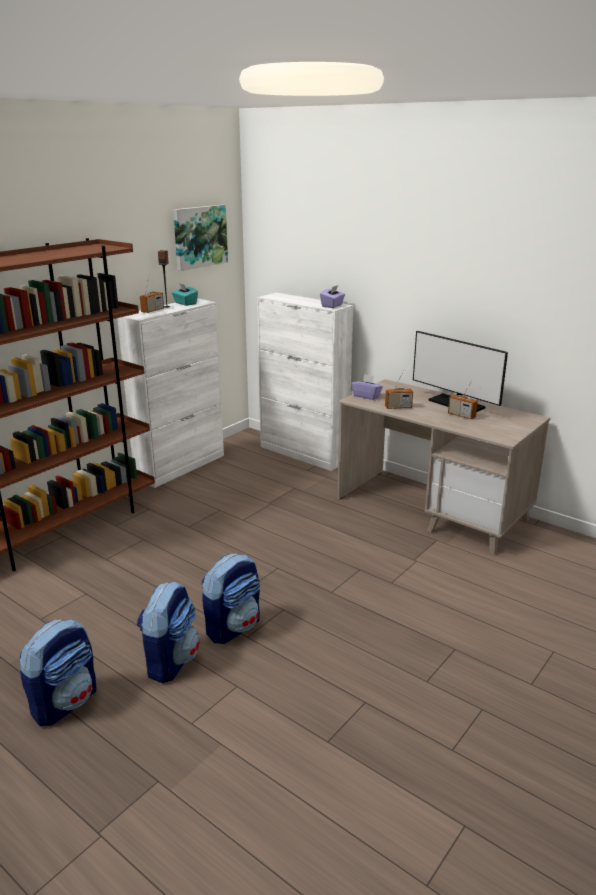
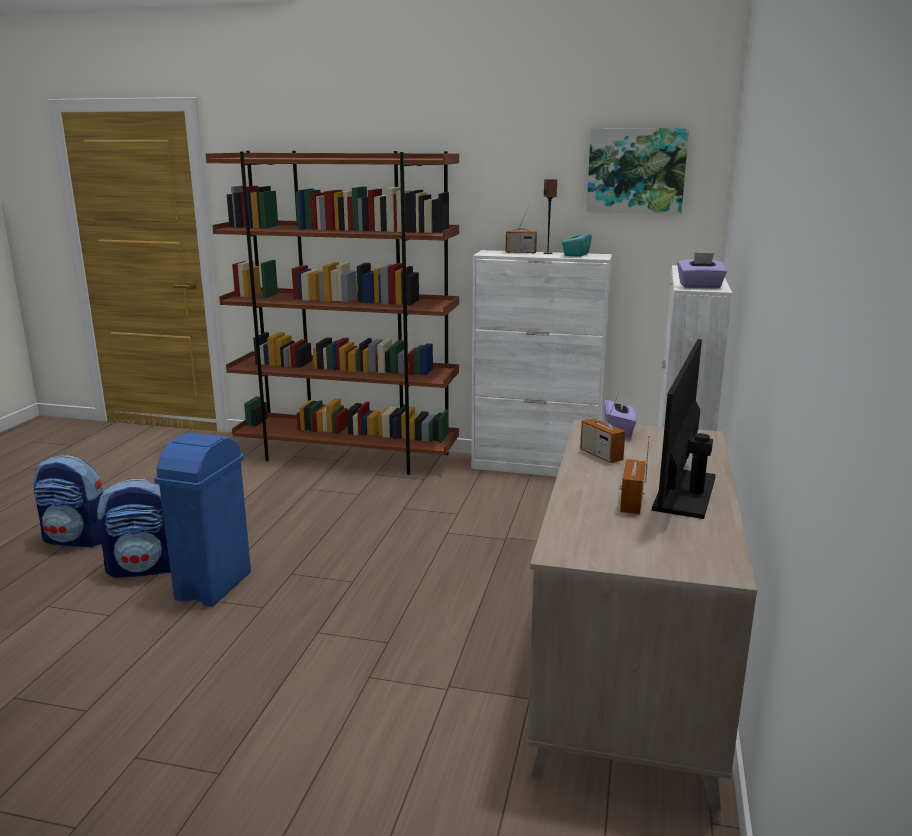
camera: 65 degrees right, 5 degrees down
backpack [201,553,260,644] -> blue trash can [154,433,251,607]

